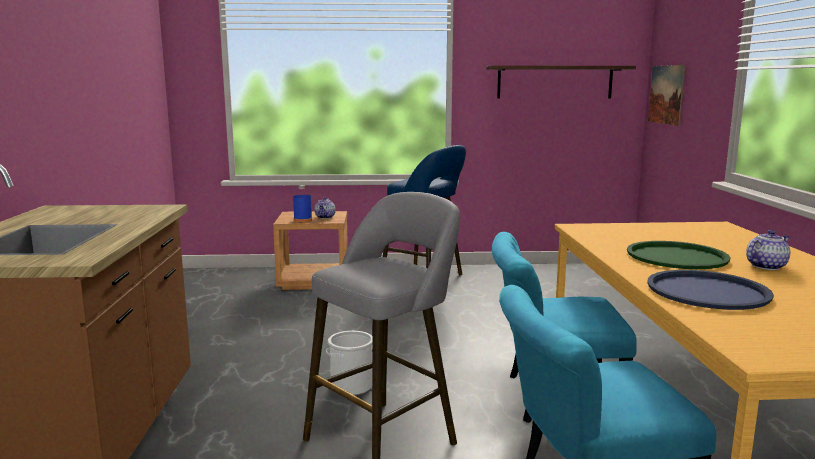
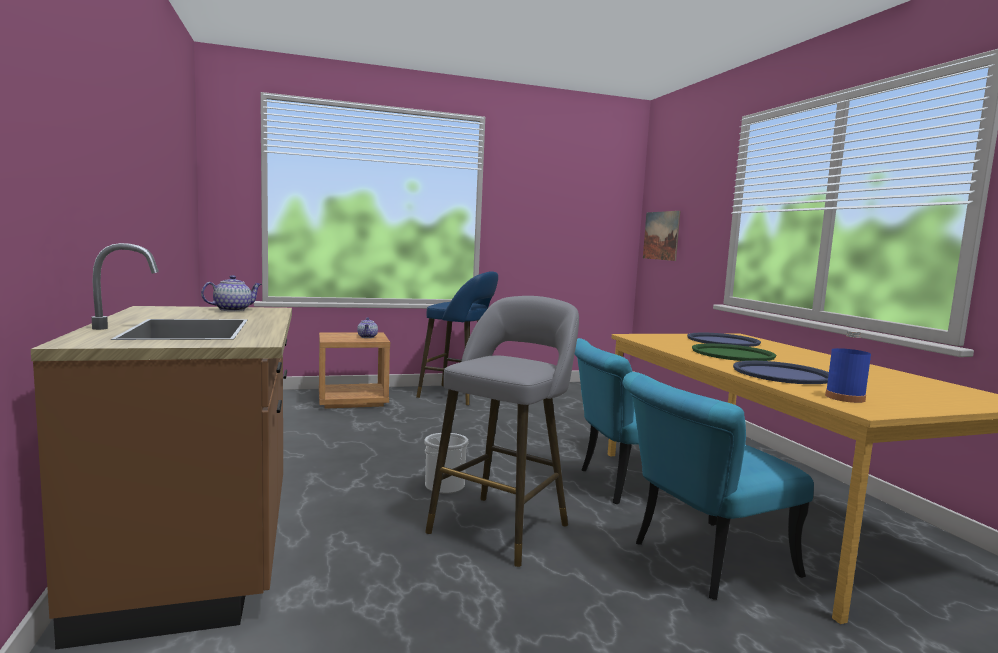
camera: 15 degrees left, 5 degrees down
blue bottle [293,185,312,223] -> blue bottle moved to [825,330,871,403]
shelf [486,66,636,99] -> none
teapot [746,230,790,270] -> teapot moved to [201,275,262,311]
none -> blue tray [687,333,761,347]

